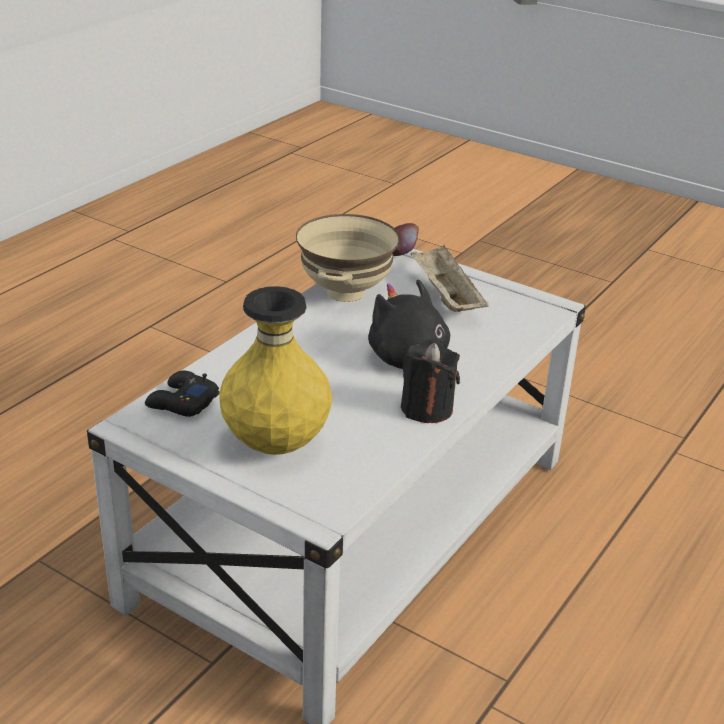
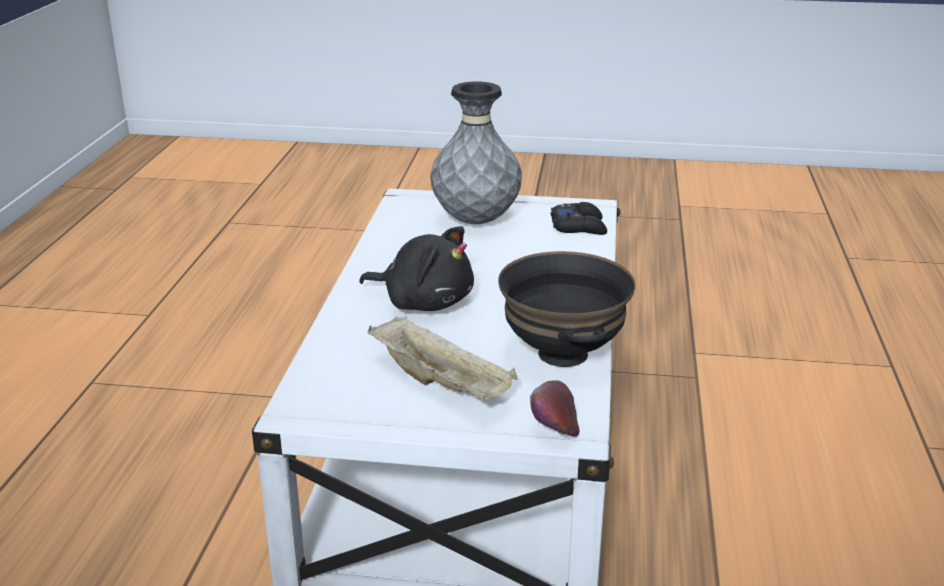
camera: 155 degrees right, 5 degrees down
yellow vase [219,286,332,455] -> grey vase [430,81,522,224]
beige bowl [296,214,399,302] -> black bowl [498,251,636,367]
black candle [401,339,460,423] -> none

